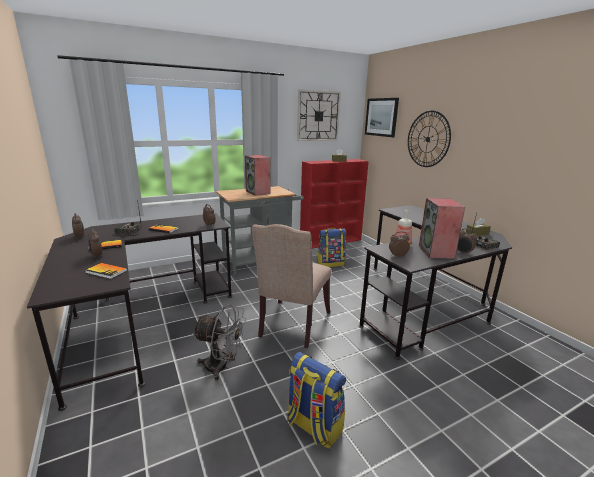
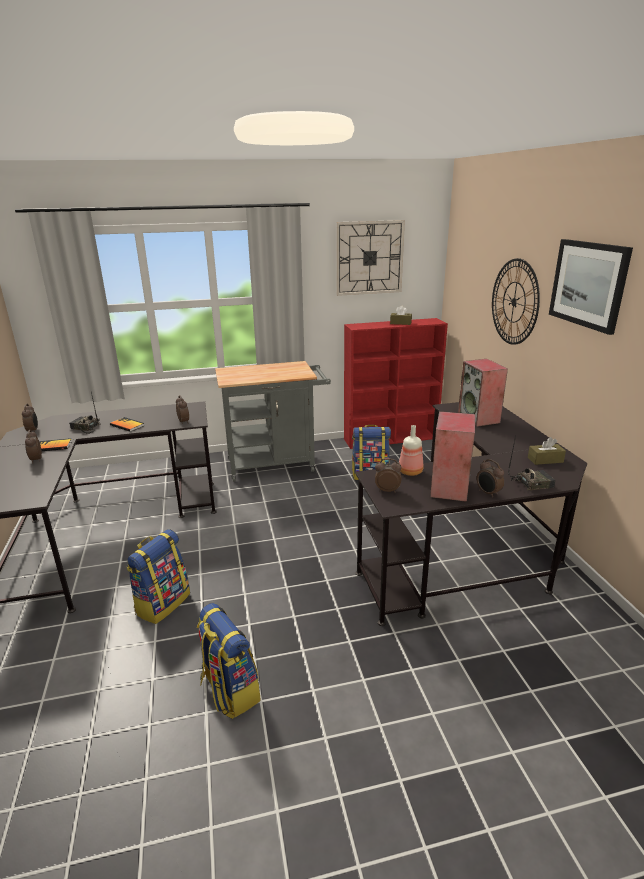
camera: 15 degrees right, 5 degrees up
book [85,263,127,279] -> none
grey fan [192,305,246,381] -> backpack [127,529,190,624]
speaker [245,155,271,196] -> speaker moved to [458,359,508,427]
beige chair [251,224,332,348] -> none
picture [365,98,399,137] -> picture moved to [549,239,633,335]

